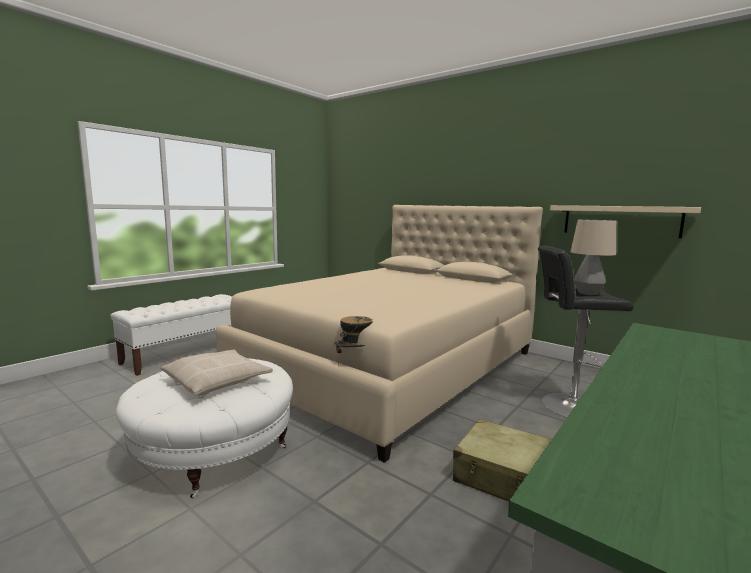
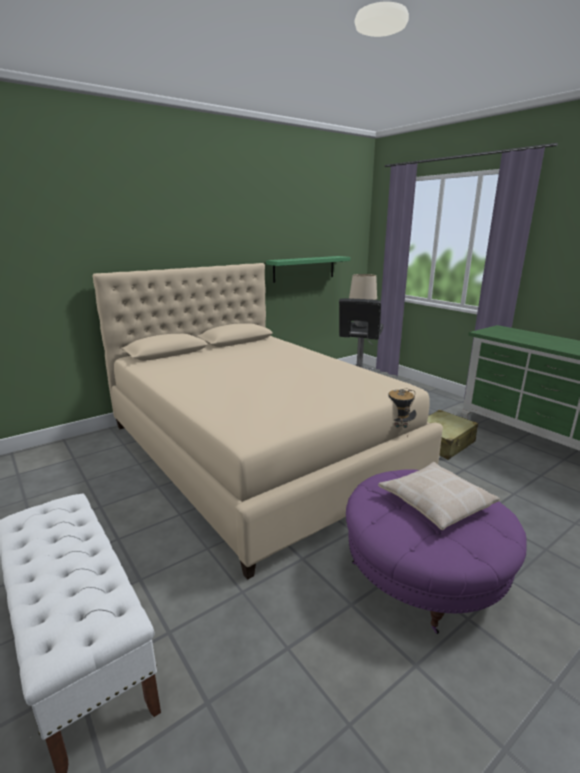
camera: 75 degrees left, 10 degrees up
white ottoman [116,358,293,498] -> purple ottoman [346,469,527,634]
beige shelf [550,205,701,238] -> green shelf [266,256,350,283]

